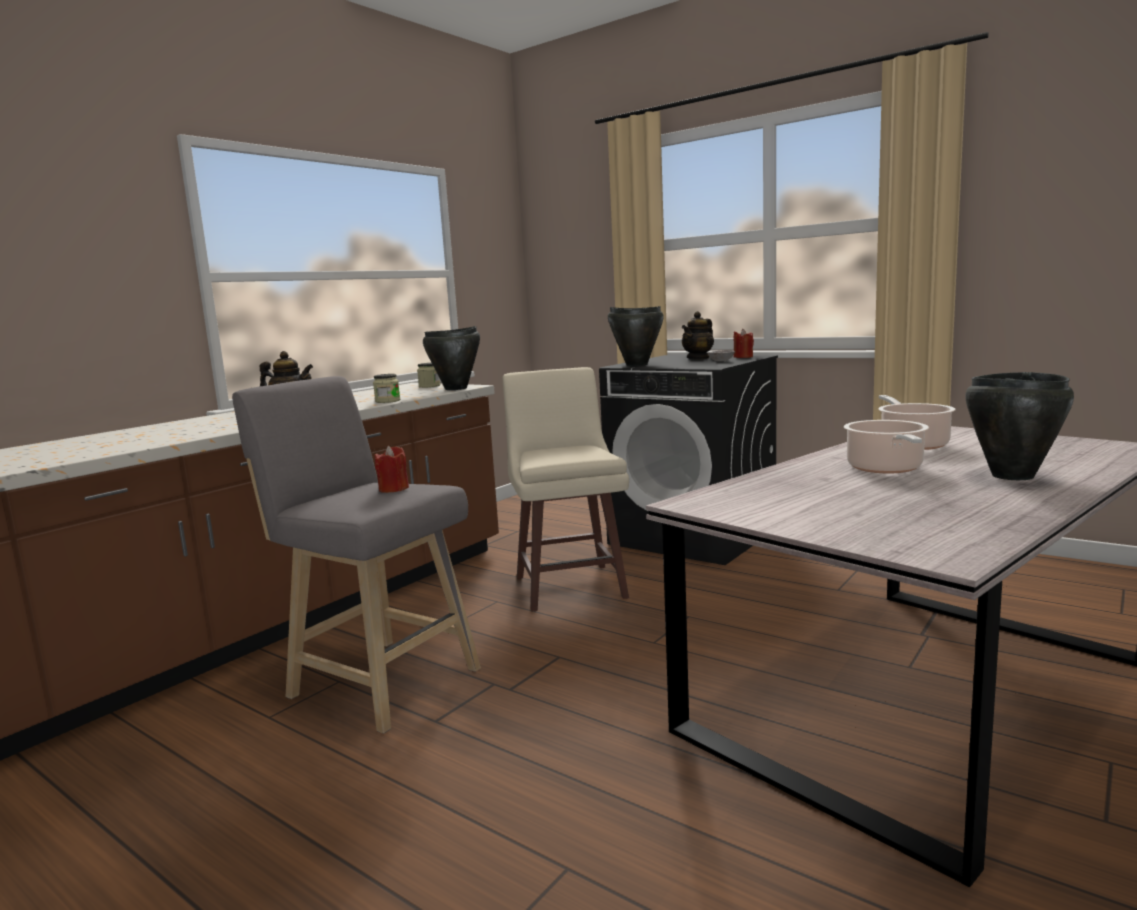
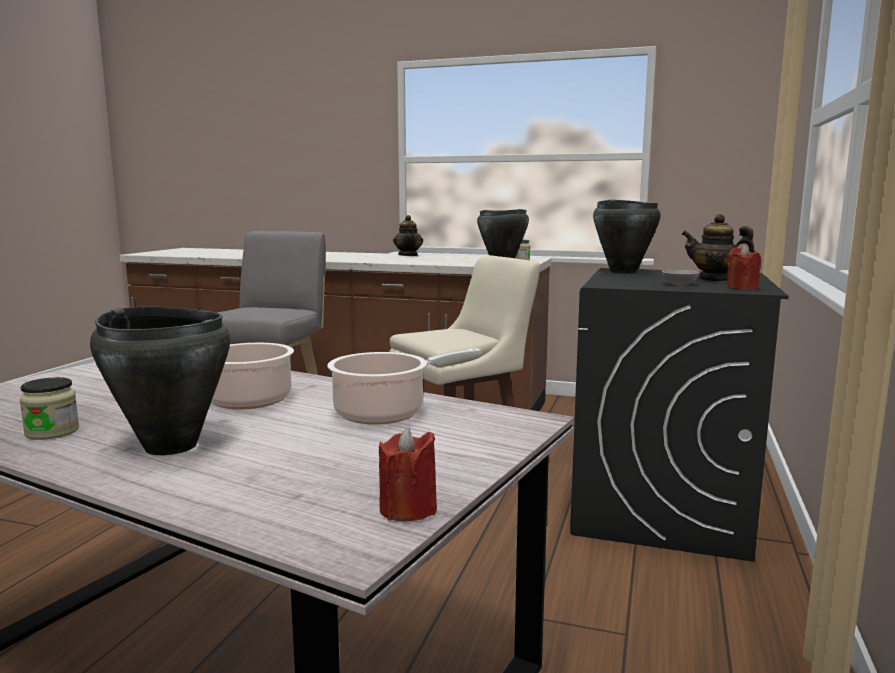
camera: 70 degrees right, 0 degrees up
jar [373,374,400,403] -> jar moved to [20,377,79,440]
red candle [374,446,409,493] -> red candle moved to [379,427,437,521]

